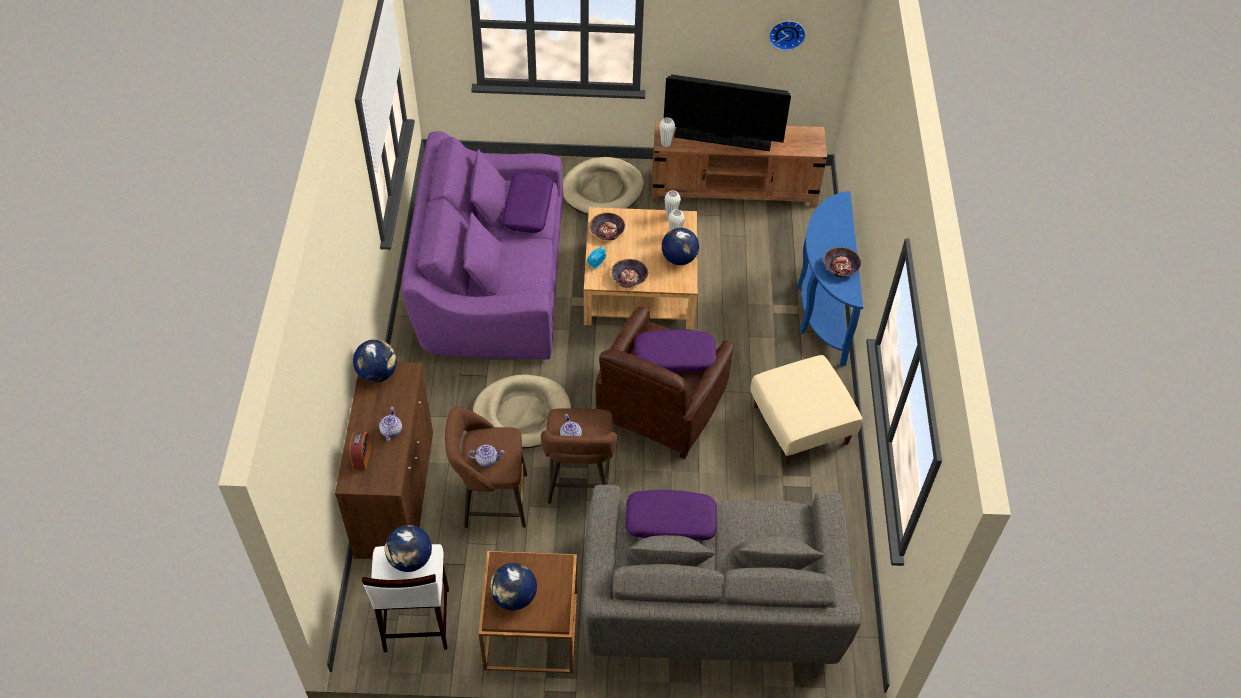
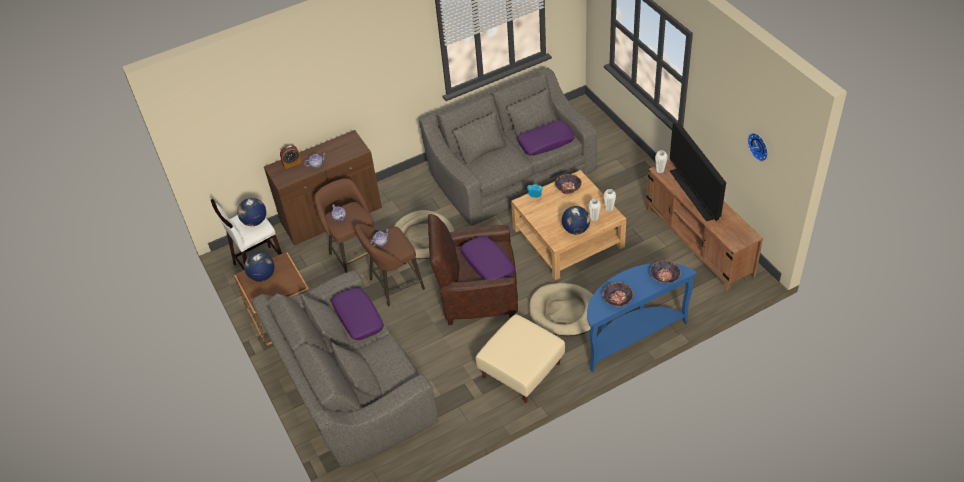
camera: 65 degrees right, 5 degrees down
globe [353,339,397,383] -> none
purple sofa [402,131,563,360] -> grey sofa [419,68,597,226]
beige dog bed [563,157,644,215] -> beige dog bed moved to [529,283,593,336]
bowl [611,259,648,288] -> bowl moved to [650,260,681,283]

